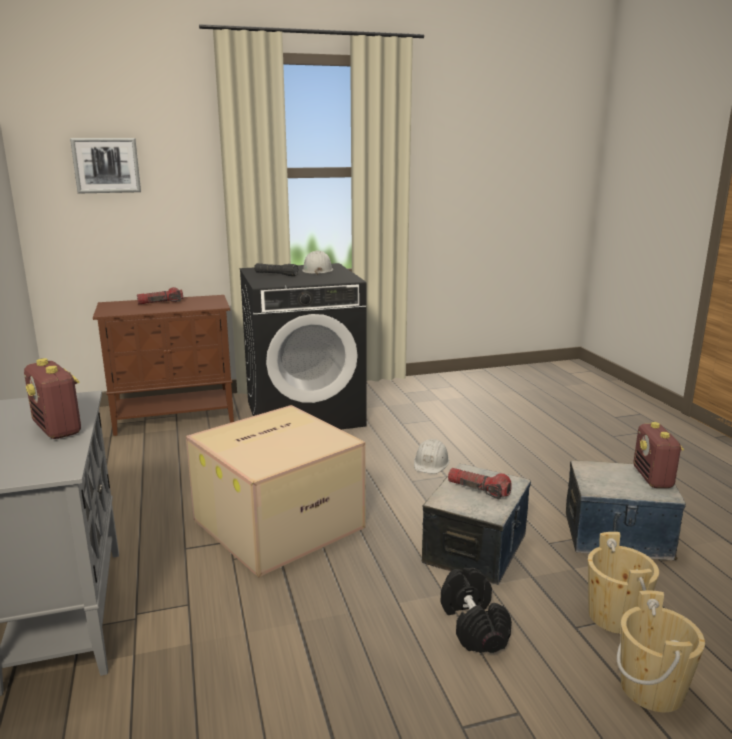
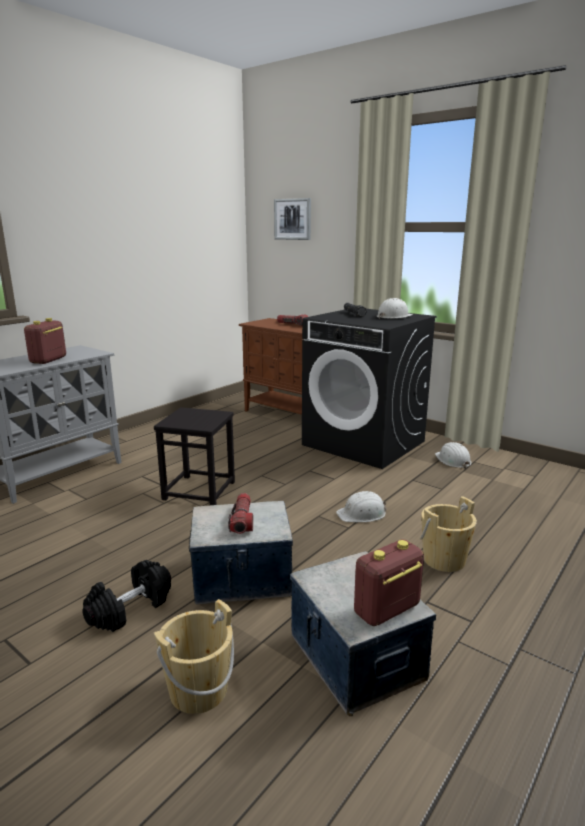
camera: 55 degrees right, 0 degrees up
cardboard box [186,405,365,578] -> black stool [154,407,235,505]
beige bucket [617,590,705,712] -> beige bucket moved to [420,496,477,572]
none -> white hard hat [435,442,472,469]

